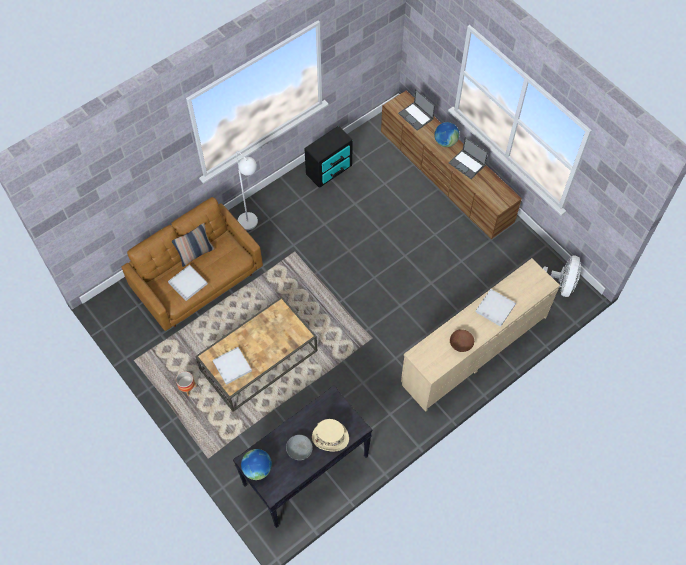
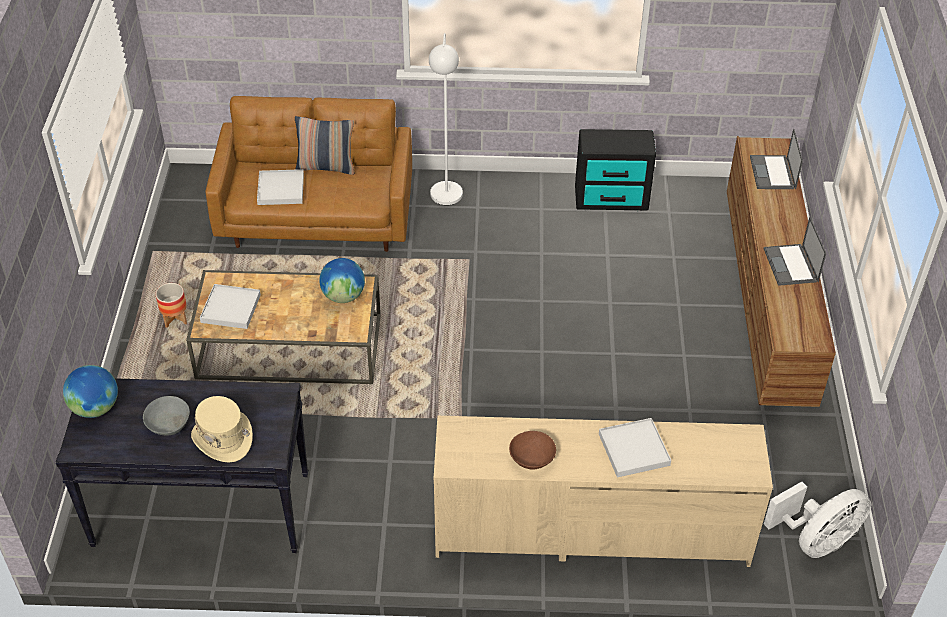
camera: 40 degrees right, 15 degrees down
globe [434,122,459,147] -> globe moved to [319,258,365,303]

